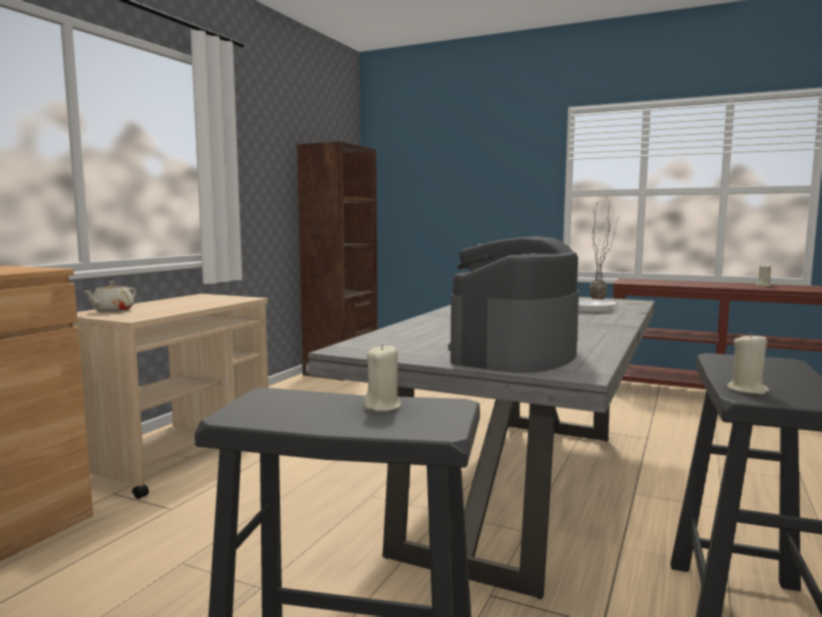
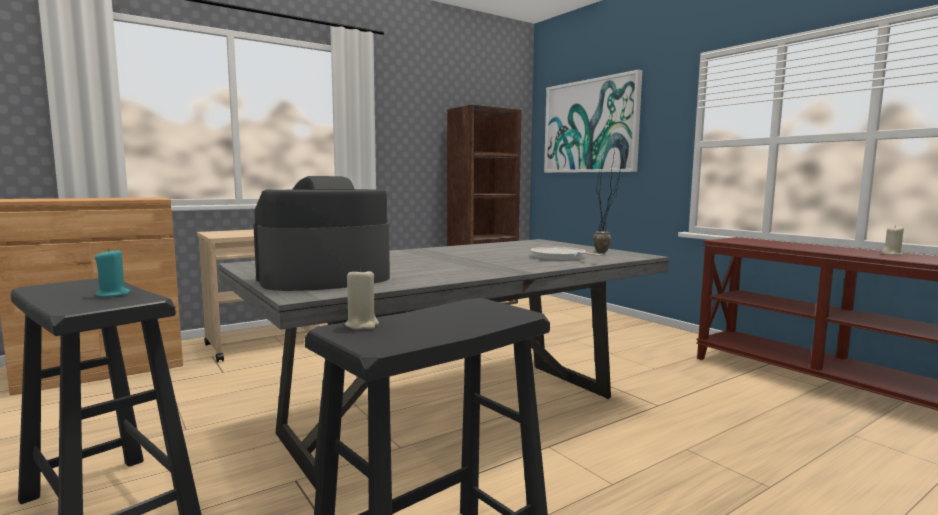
camera: 30 degrees right, 0 degrees up
beige teapot [83,281,136,313] -> none
beige candle [363,344,401,412] -> turquoise candle [95,248,131,297]
none -> picture [544,70,642,173]

